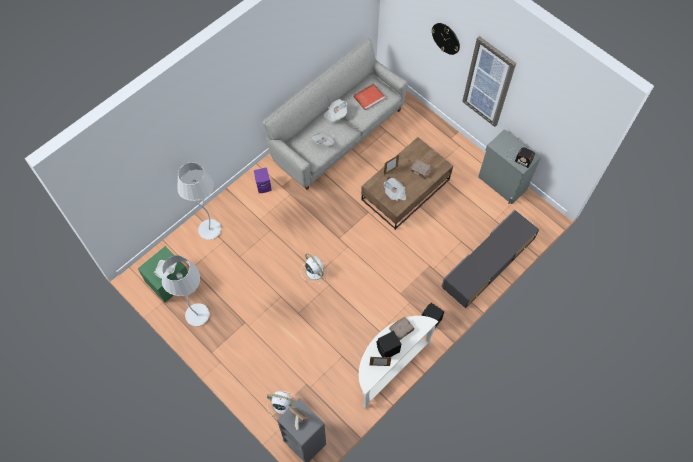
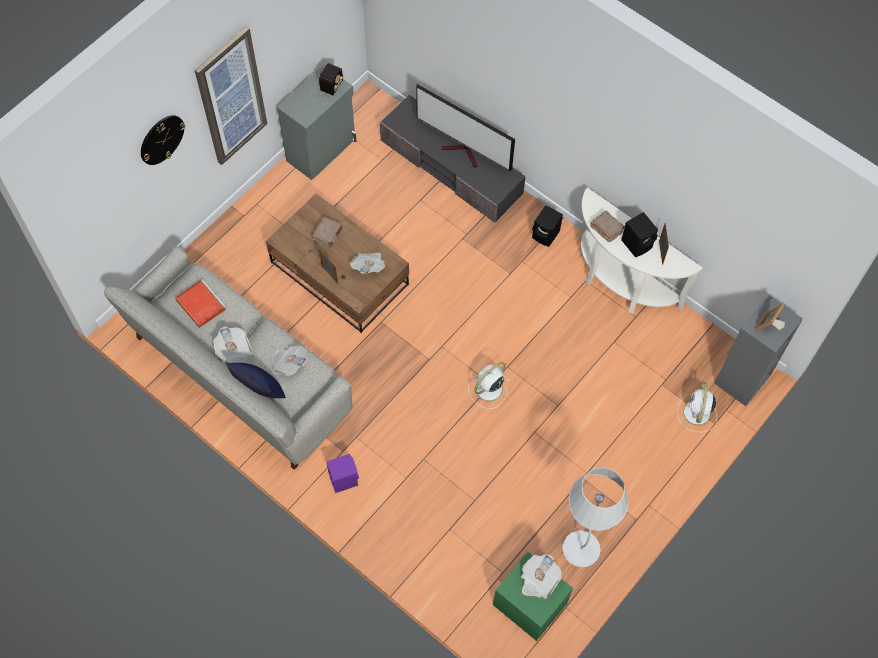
camera: 95 degrees left, 0 degrees up
white floor lamp [177,162,221,240] -> none
none -> blue pillow [226,363,286,398]
none -> television [416,84,515,171]

